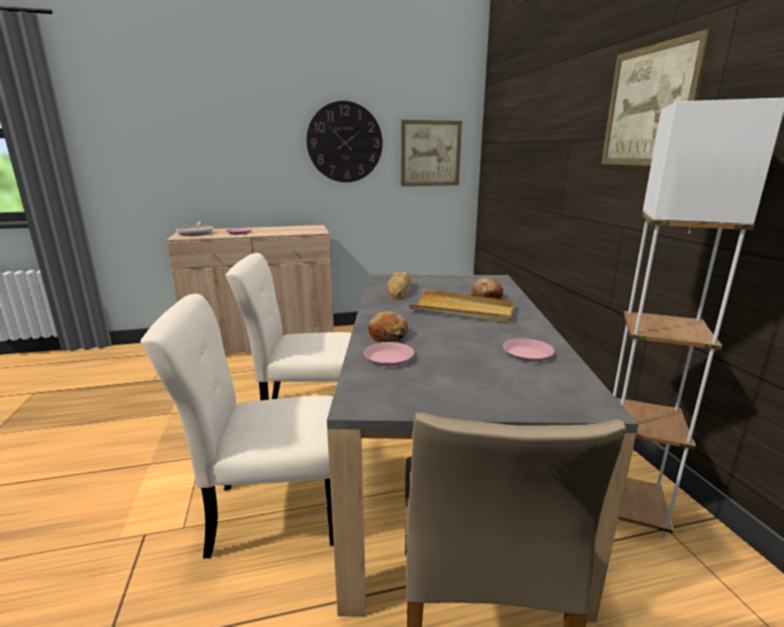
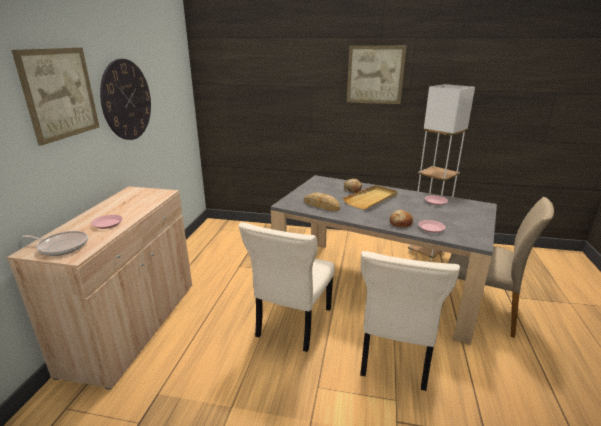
camera: 65 degrees left, 5 degrees up
picture [401,120,462,186] -> picture moved to [11,47,99,146]

